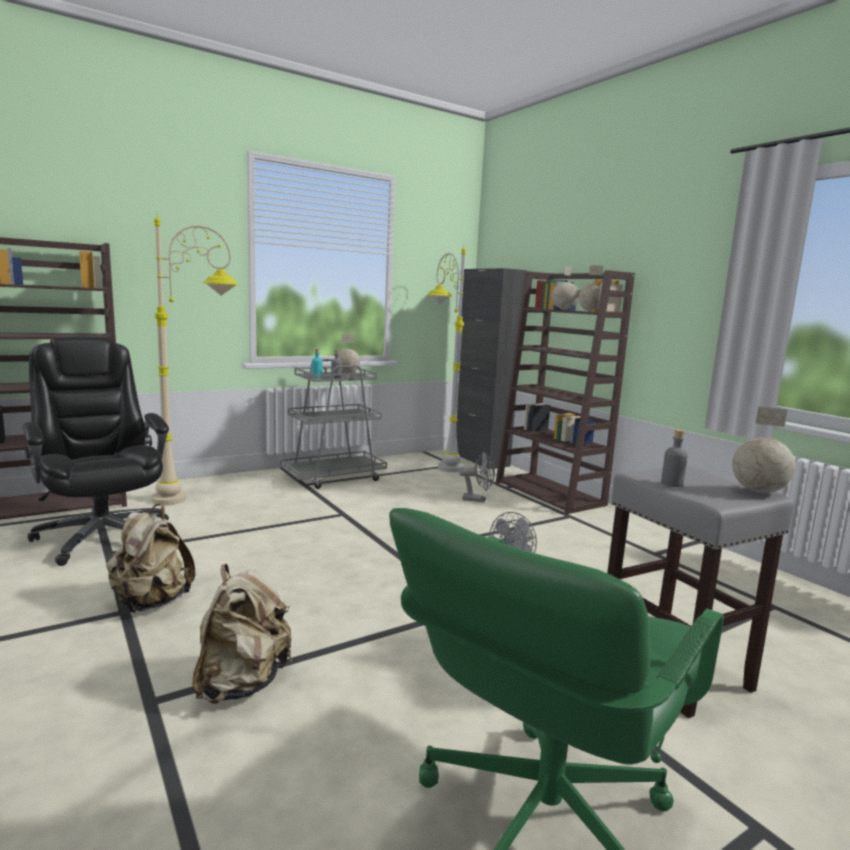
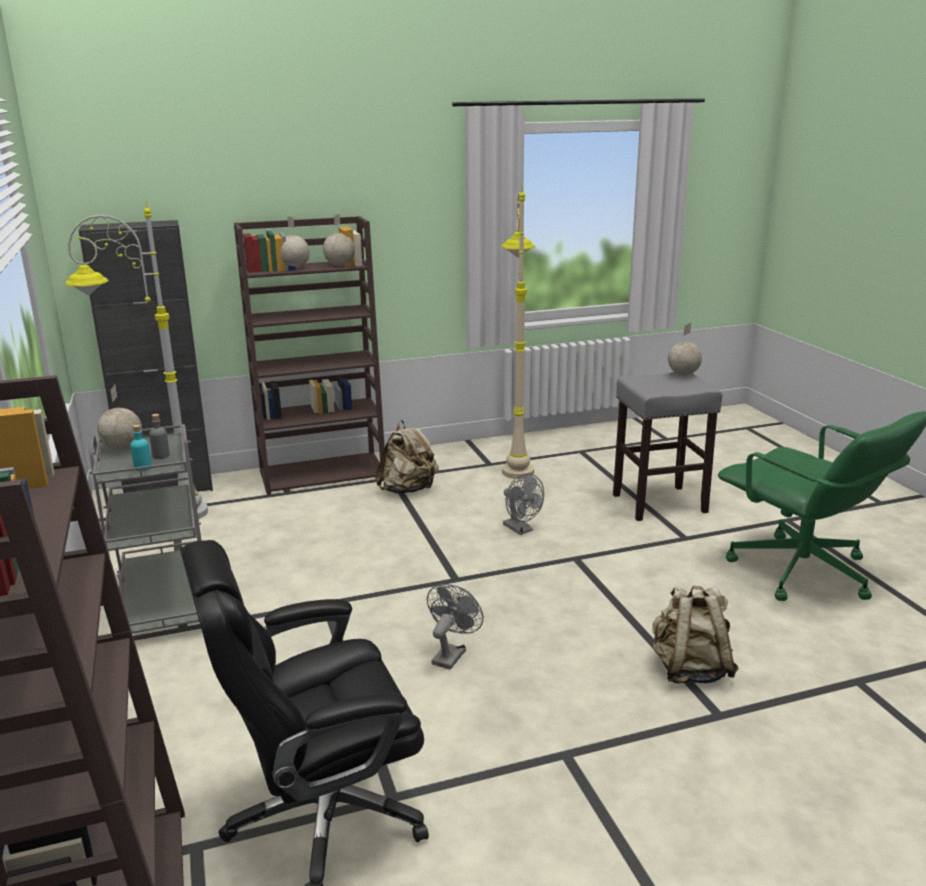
camera: 75 degrees left, 10 degrees up
beige backpack [106,504,195,613] -> beige backpack moved to [375,420,439,494]
beige floor lamp [151,211,239,506] -> beige floor lamp moved to [501,186,535,479]
grey fan [459,452,495,502] -> grey fan moved to [427,584,483,670]
grey bottle [661,429,688,487] -> none

